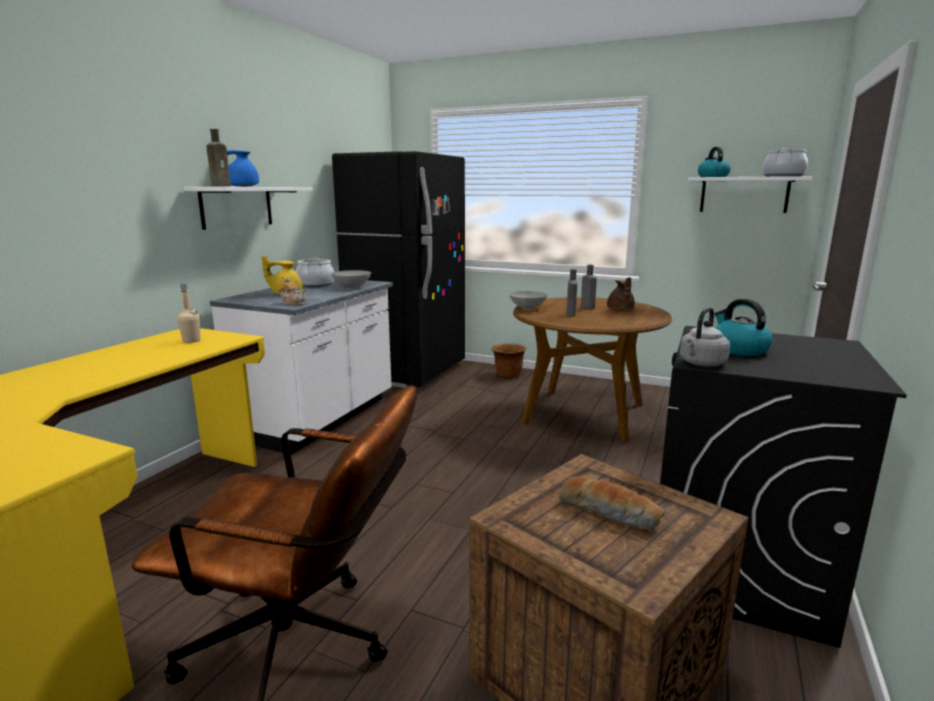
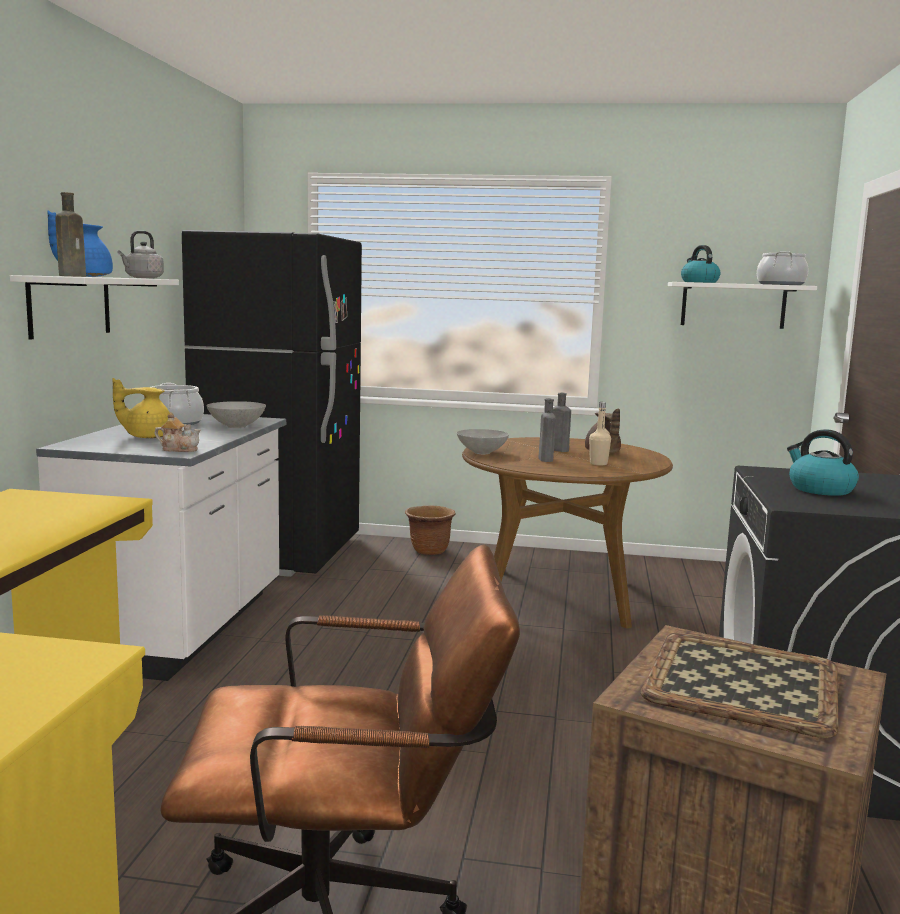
camera: 15 degrees left, 5 degrees down
beige bottle [177,283,201,343] -> beige bottle moved to [589,402,611,465]
bread [559,477,665,530] -> tray [641,633,839,738]
grey kettle [680,308,730,367] -> grey kettle moved to [118,231,164,278]

